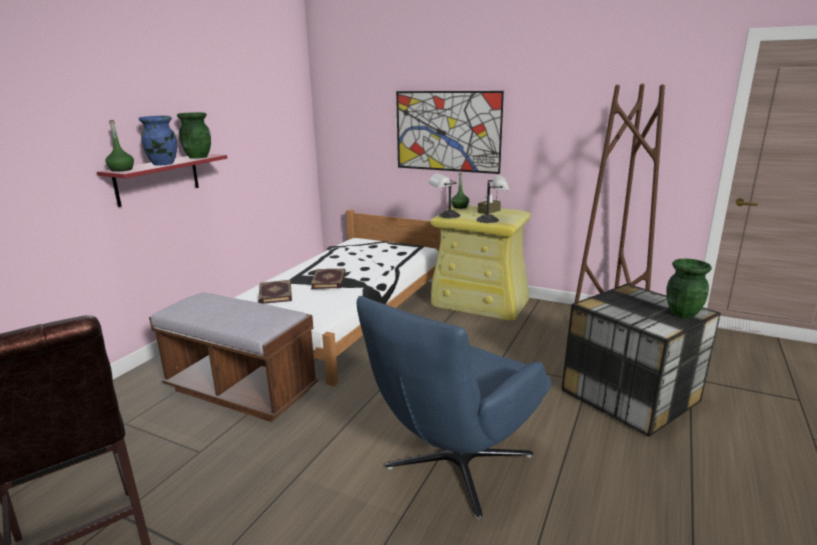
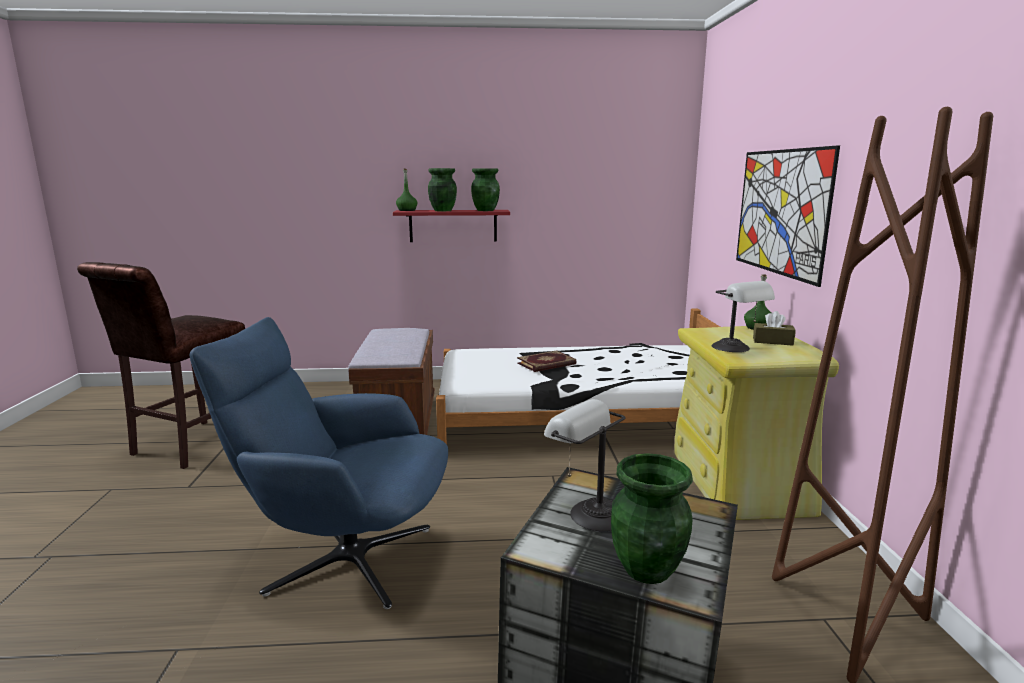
camera: 60 degrees right, 5 degrees down
blue vase [139,116,177,166] -> green vase [428,168,457,211]
book [258,280,292,304] -> none
table lamp [429,173,461,218] -> table lamp moved to [544,399,626,531]

